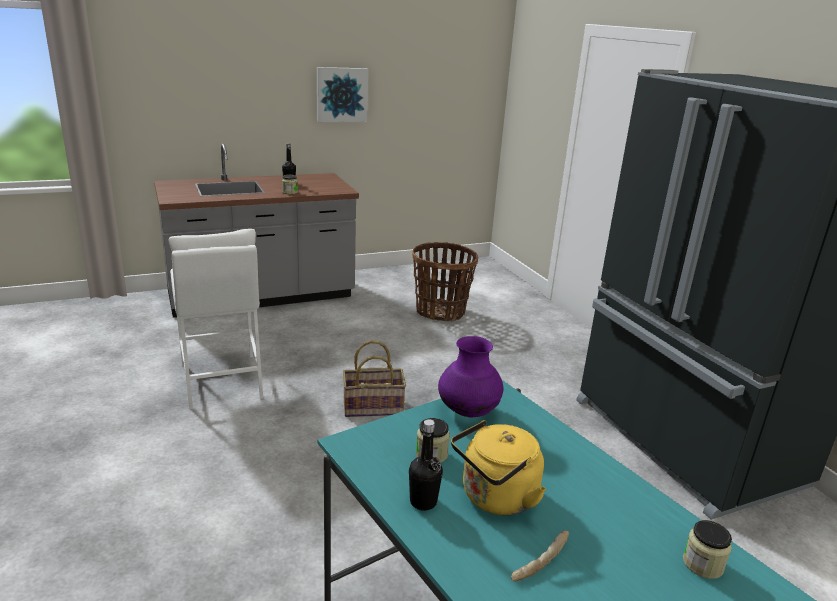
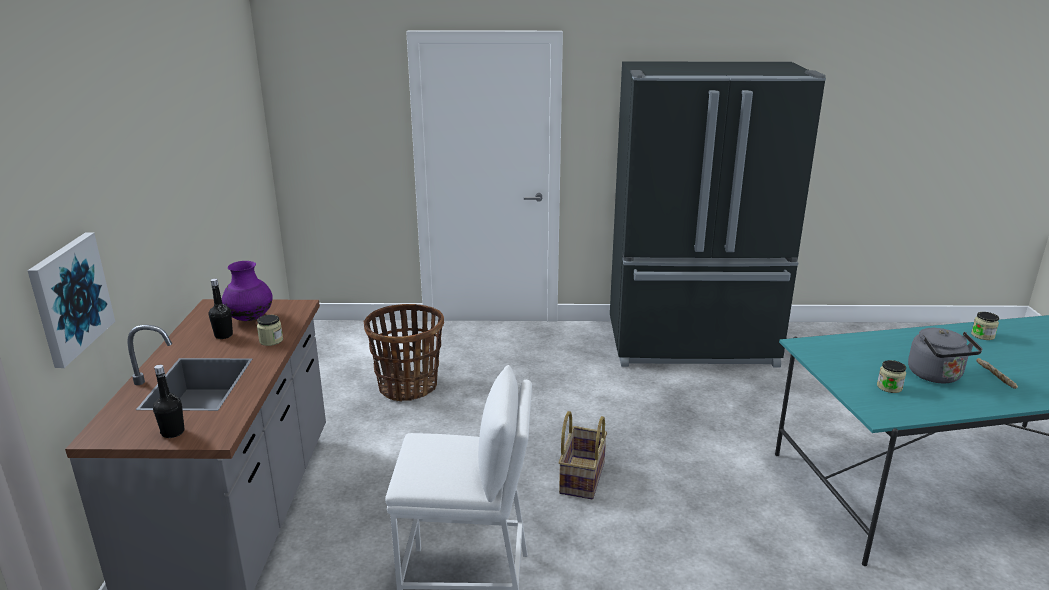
camera: 65 degrees left, 0 degrees up
picture [317,67,368,122] -> picture moved to [27,233,115,368]
black bottle [409,419,443,511] -> black bottle moved to [153,365,184,438]
purple vase [438,336,503,418] -> purple vase moved to [221,261,272,321]
yellow kettle [451,420,546,516] -> grey kettle [908,328,982,383]

